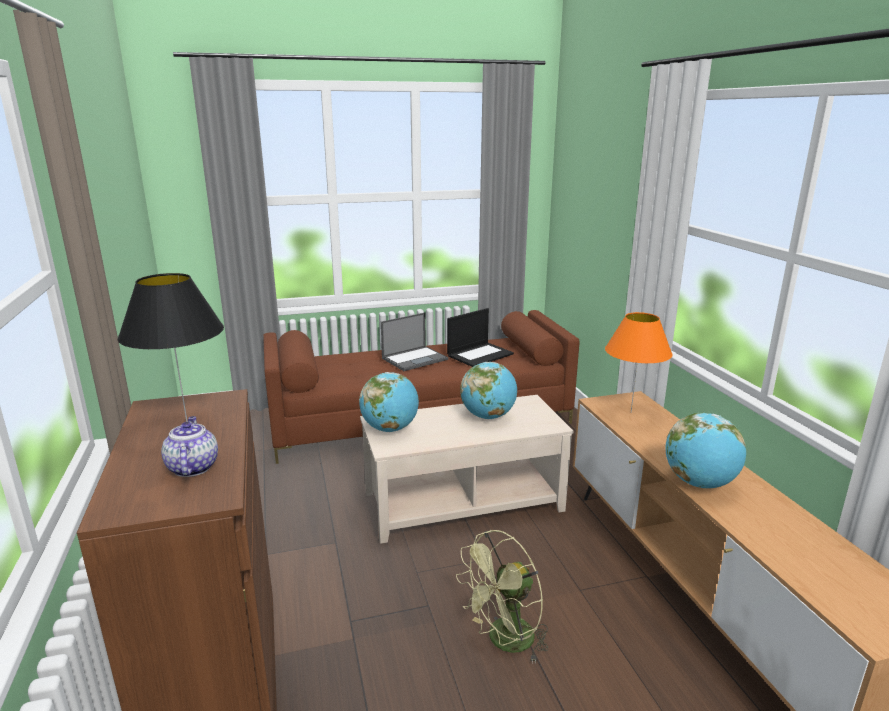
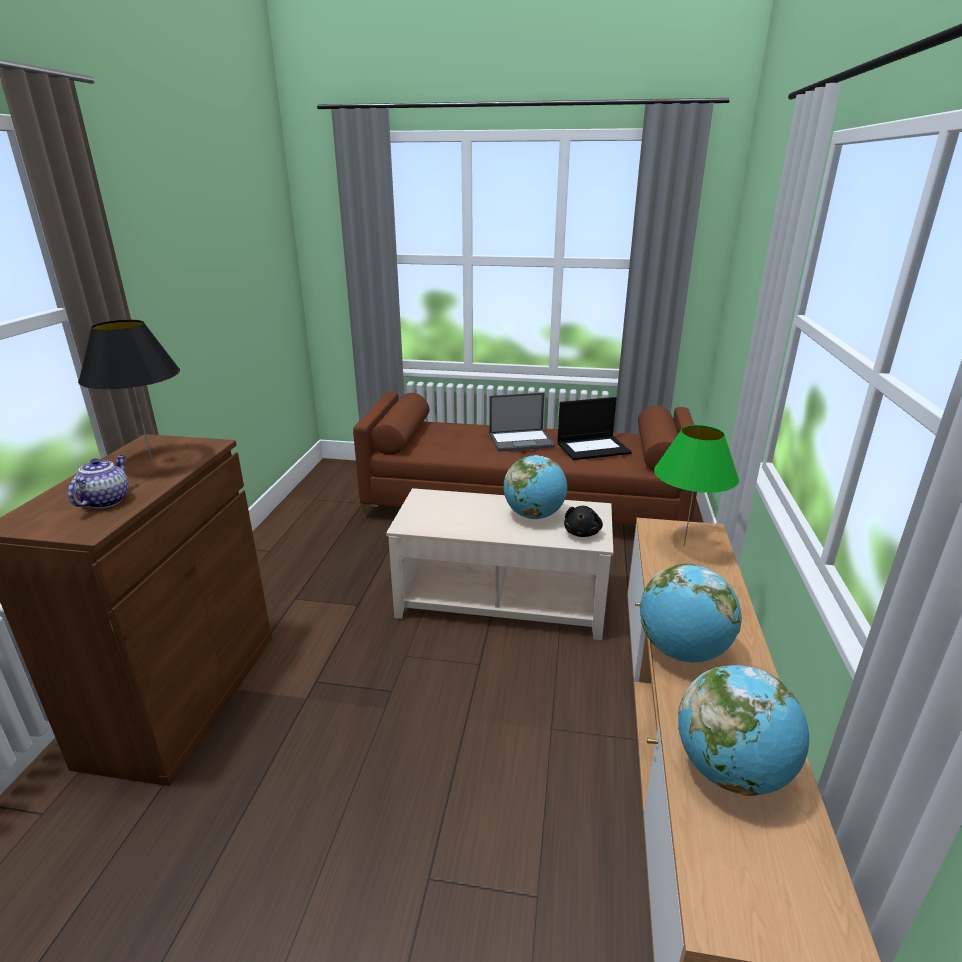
camera: 25 degrees right, 5 degrees up
globe [359,372,419,432] -> globe moved to [678,665,809,796]
green fan [456,530,548,664] -> none
orange table lamp [605,312,672,412] -> green table lamp [654,425,739,547]
none -> black plush toy [564,506,603,537]

